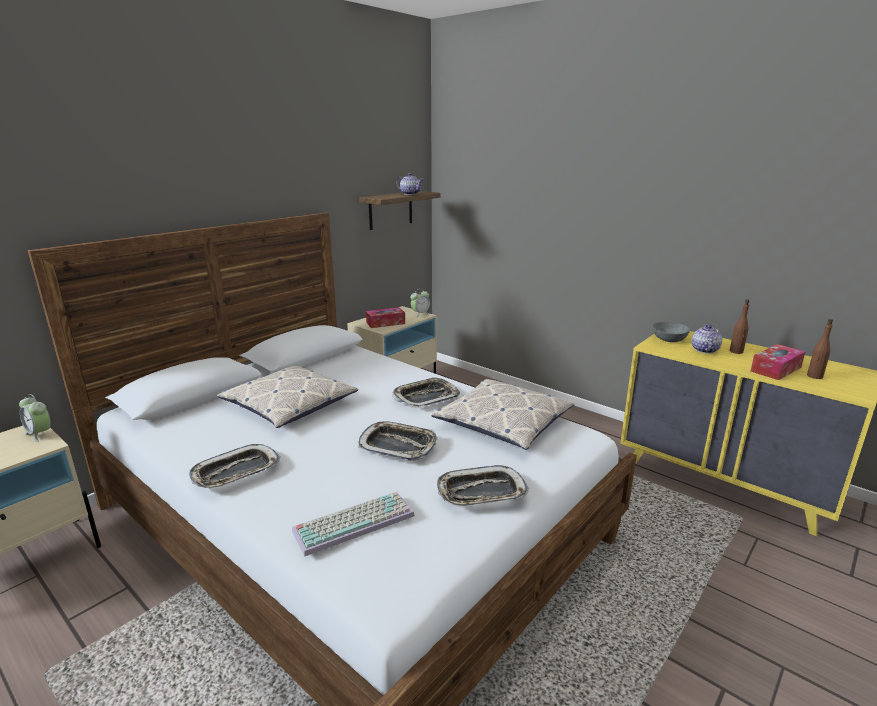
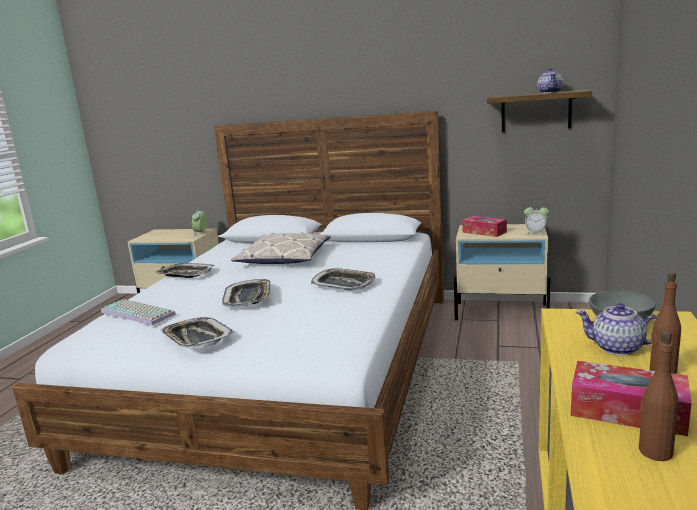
camera: 65 degrees right, 5 degrees down
pillow [431,379,574,450] -> none
teapot [691,324,722,353] -> teapot turned 150 degrees counterclockwise [576,303,657,355]

